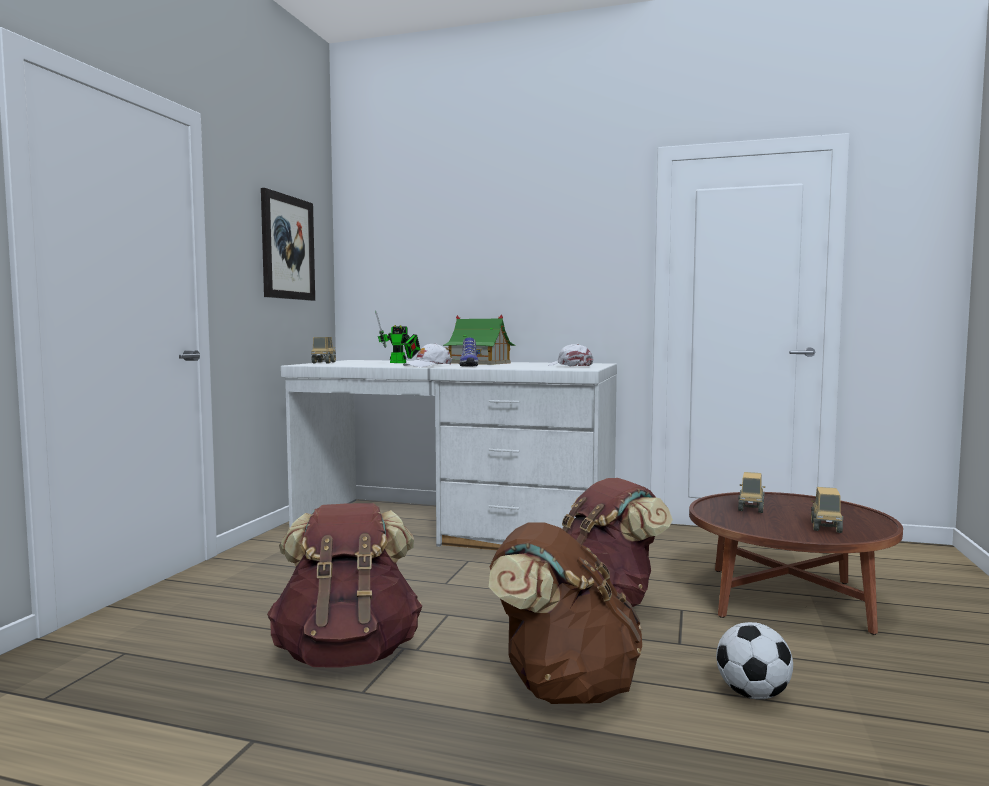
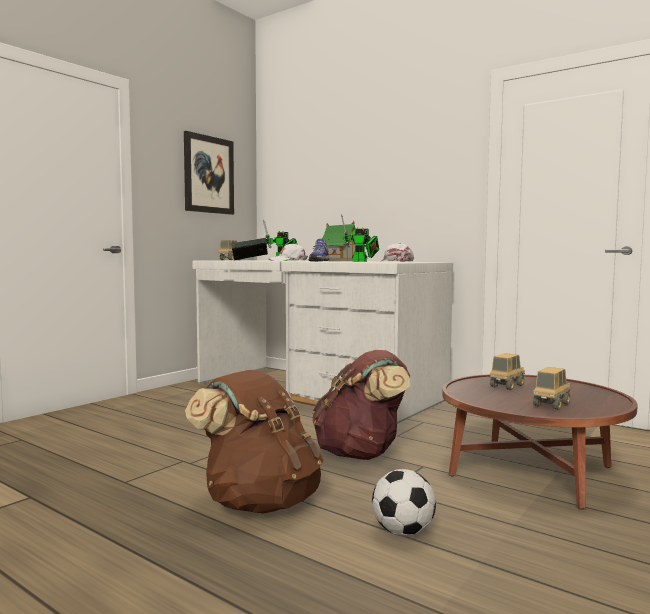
camera: 20 degrees right, 0 degrees up
brown backpack [267,503,422,668] -> none
none -> book [231,238,268,261]
none -> toy robot [341,214,379,262]

